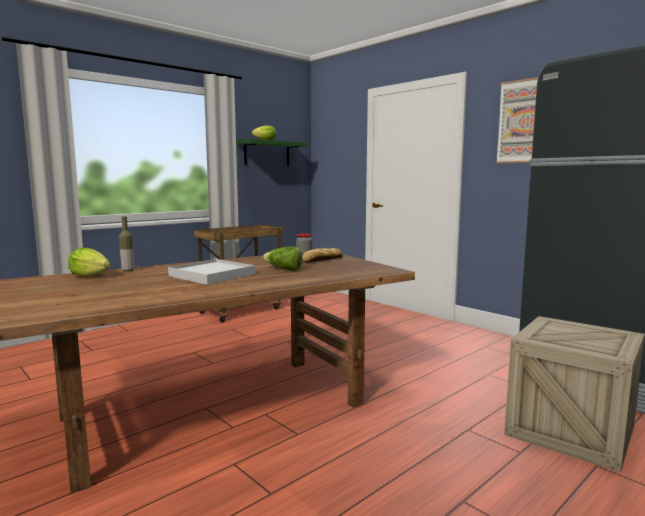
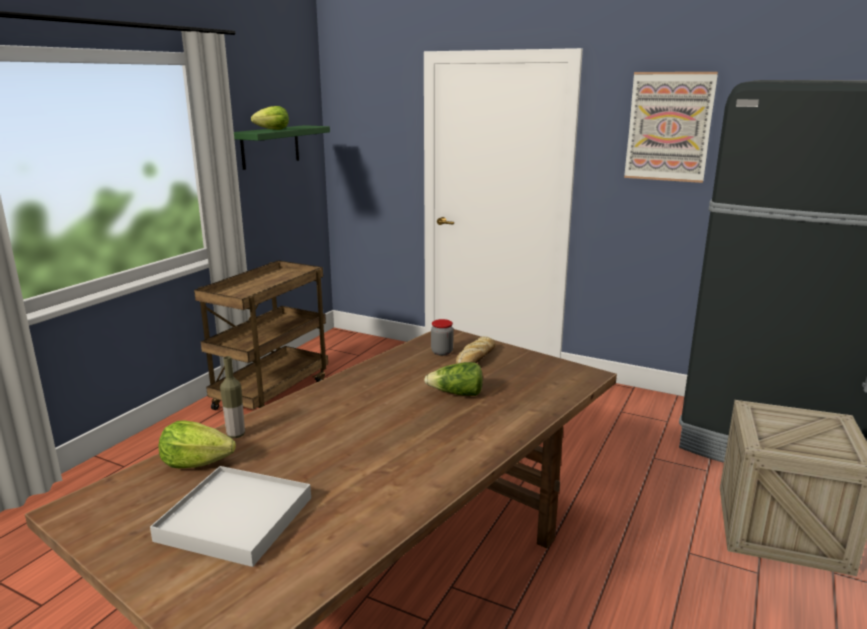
camera: 20 degrees left, 10 degrees up
white tray [168,259,255,285] -> white tray moved to [150,466,311,567]

